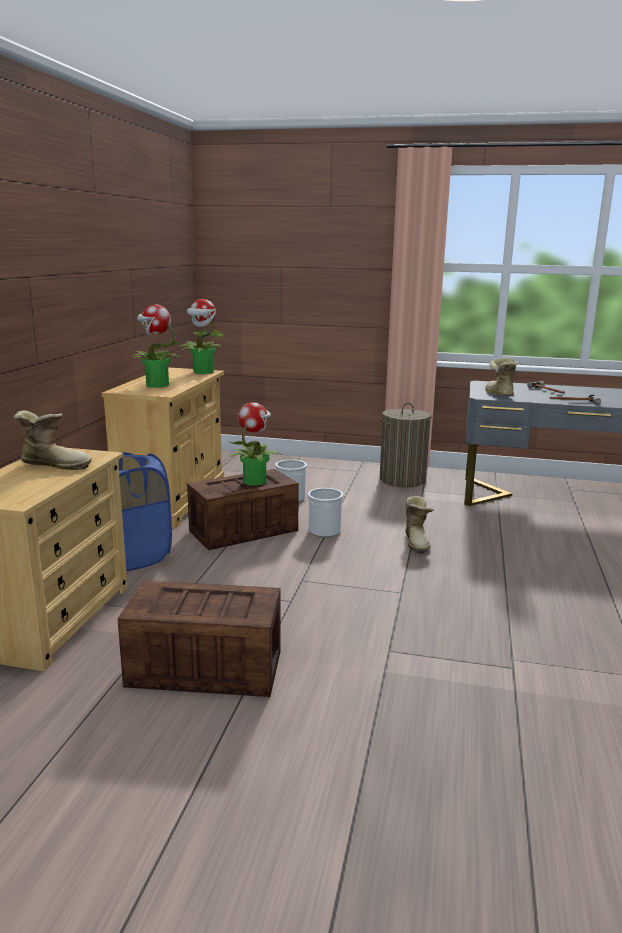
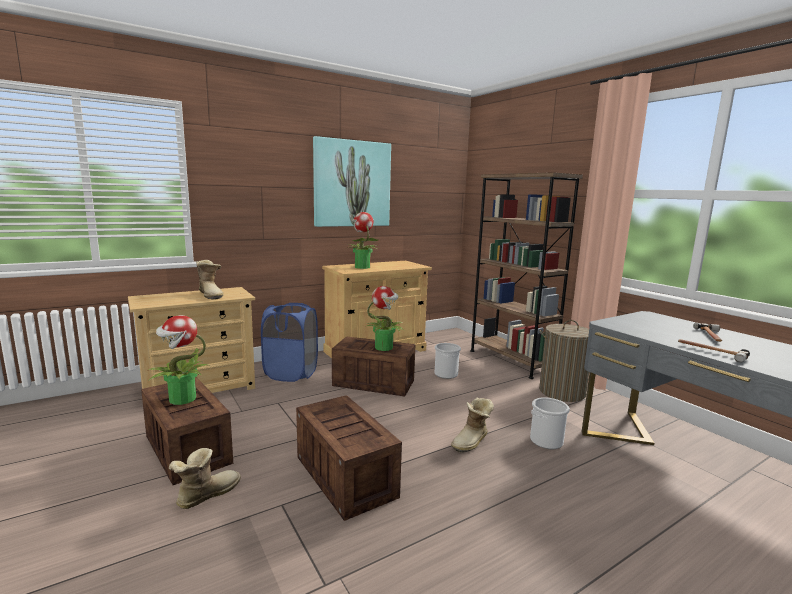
camera: 45 degrees right, 5 degrees down
potted plant [179,299,225,374] -> potted plant moved to [148,315,208,405]
bucket [307,488,344,537] -> bucket moved to [530,397,570,449]
boot [485,357,518,396] -> boot moved to [169,448,241,509]
none -> crate [296,395,402,521]
none -> picture [313,136,391,227]
none -> brown bookcase [470,172,583,379]

